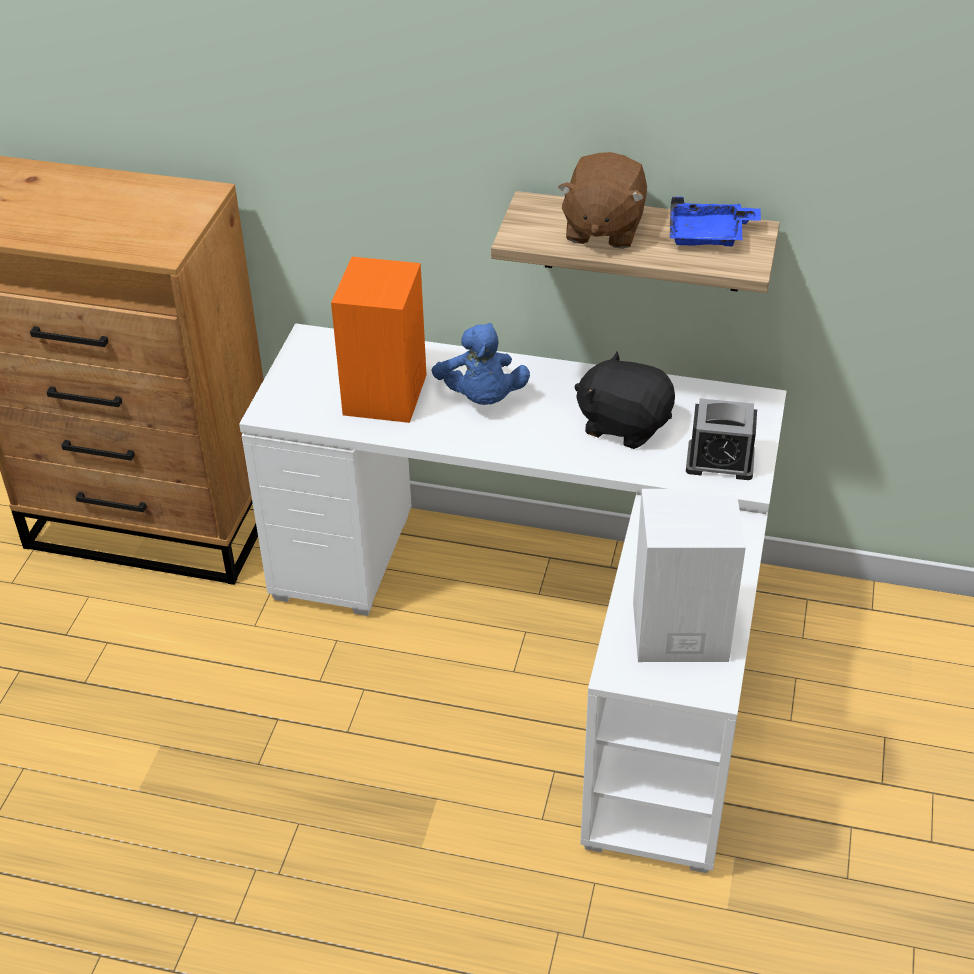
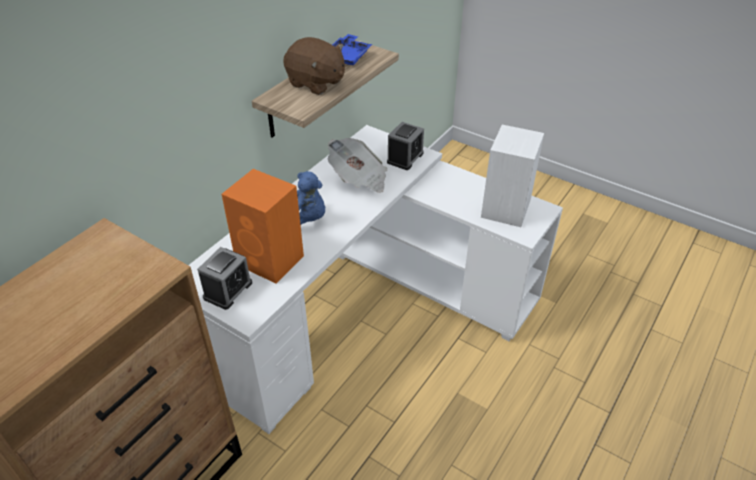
camera: 70 degrees left, 0 degrees up
black plush toy [574,351,675,449] -> newspaper [328,138,388,193]
none -> alarm clock [197,247,252,310]

